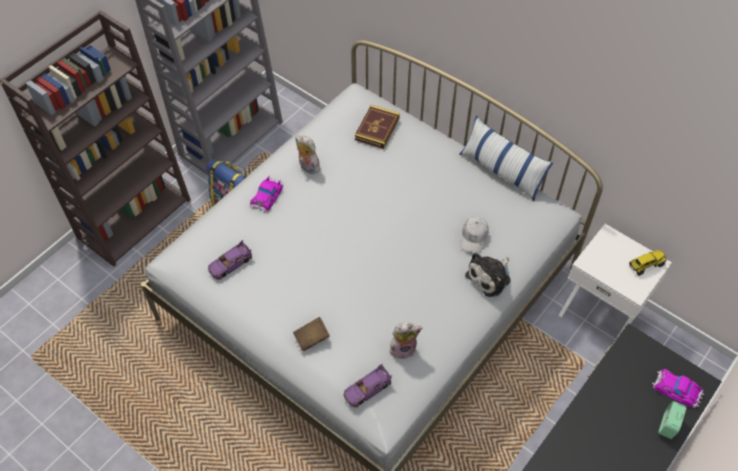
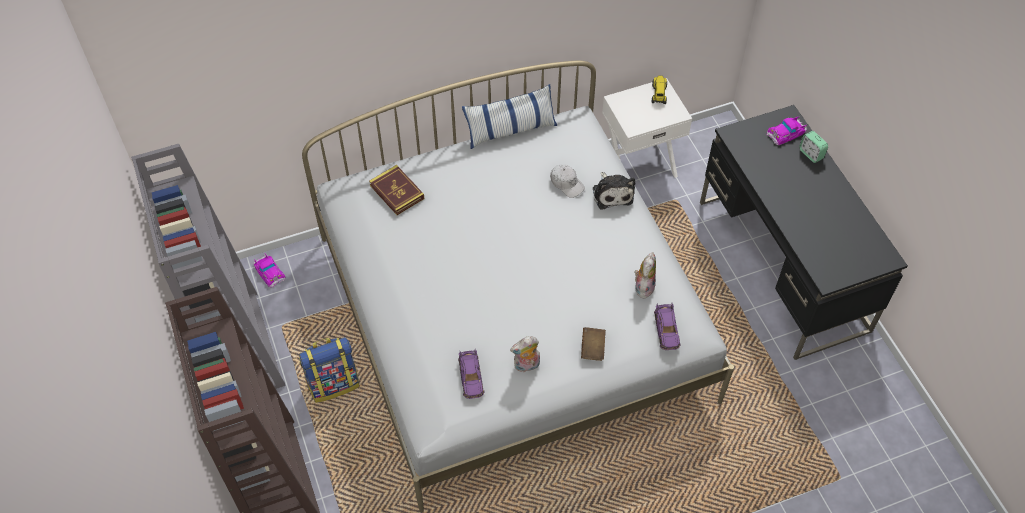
camera: 60 degrees left, 0 degrees up
toy car [250,176,283,212] -> toy car moved to [253,254,286,287]
plush toy [295,136,320,174] -> plush toy moved to [510,336,540,372]

